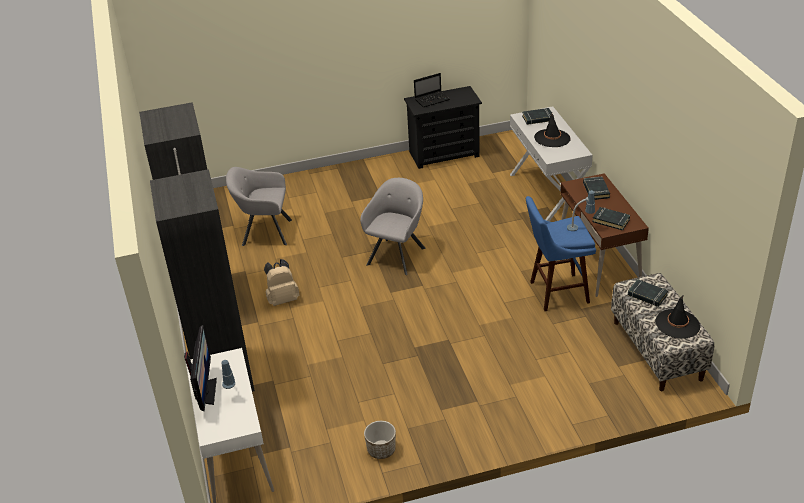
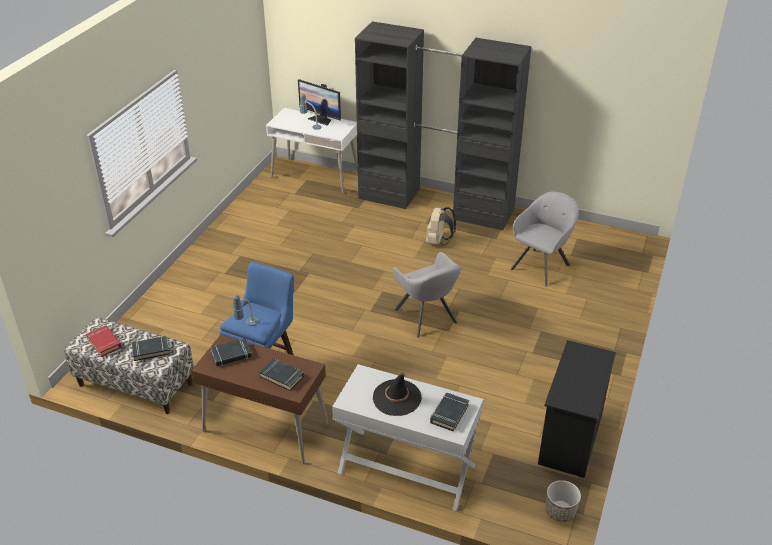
camera: 125 degrees right, 0 degrees up
planter [364,421,396,459] -> planter moved to [546,480,581,522]
laptop [414,73,450,107] -> none
black hat [655,295,700,339] -> red book [86,325,122,357]

